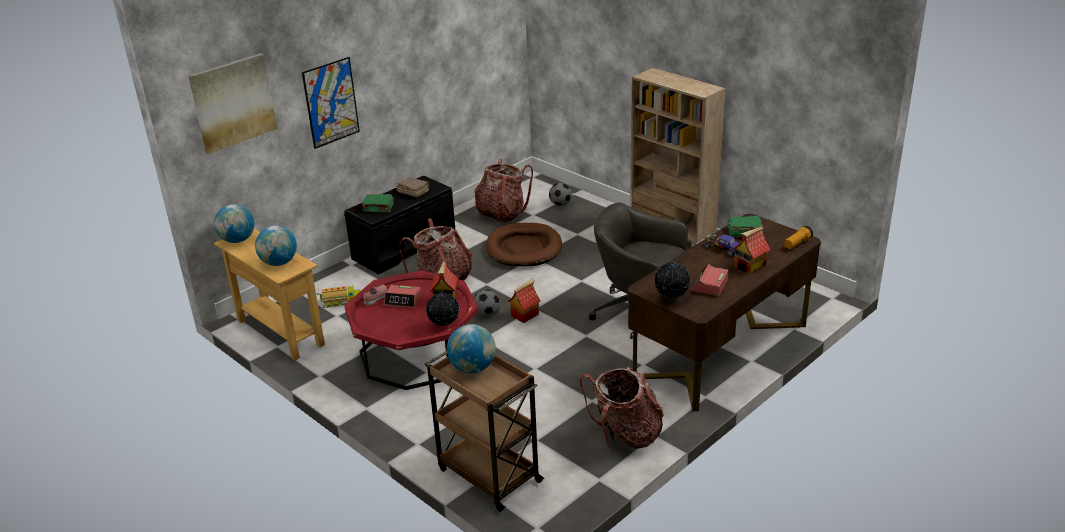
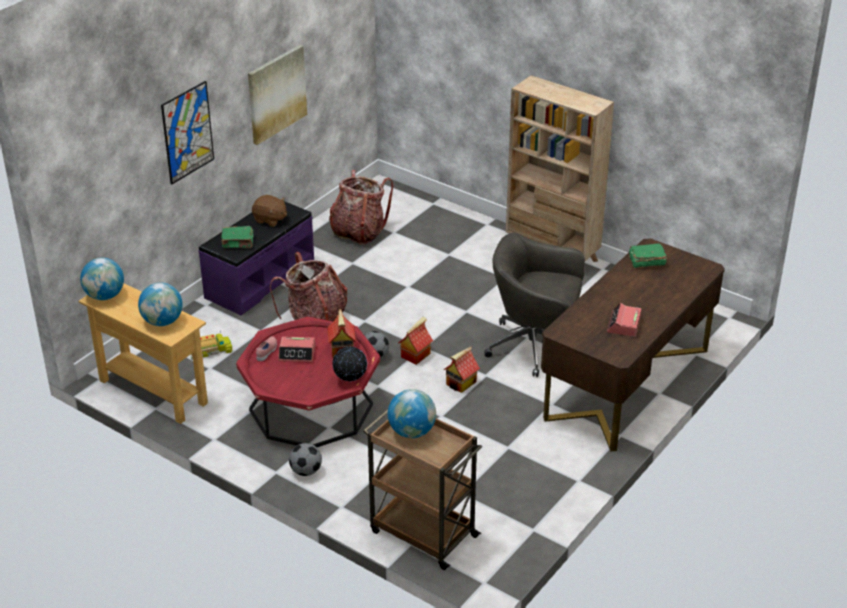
camera: 10 degrees left, 5 degrees up
picture [188,53,277,154] -> picture moved to [248,45,307,145]
black bench [344,176,455,274] -> purple bench [198,199,314,316]
brown book [396,177,429,197] -> brown plush toy [252,195,287,227]
brown dog bed [486,223,562,266] -> none
football [549,183,572,206] -> football moved to [289,443,322,476]
backpack [580,367,664,452] -> none
globe [654,261,690,300] -> none
toy car [704,234,740,256] -> none
toy house [733,226,770,274] -> toy house moved to [444,347,480,393]
flashlight [784,226,813,249] -> none

